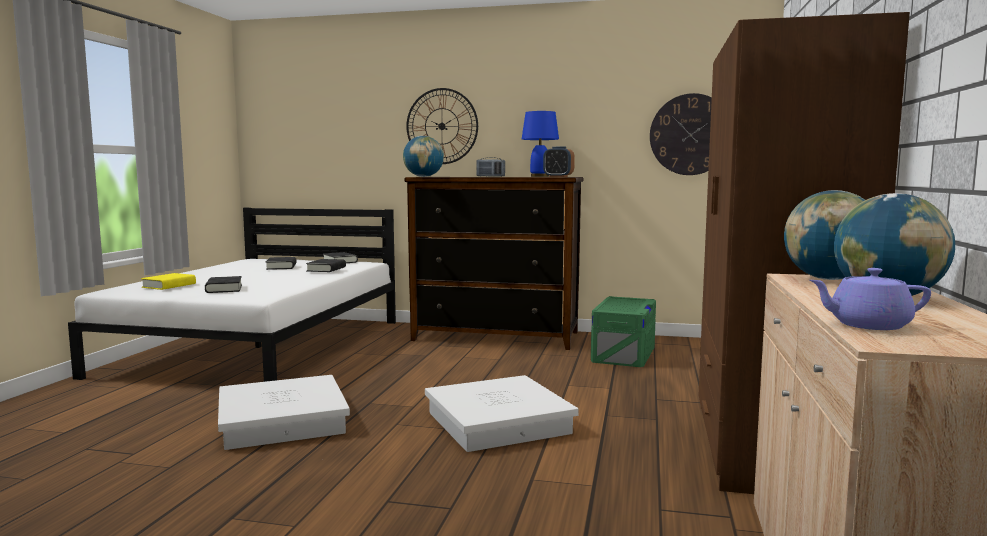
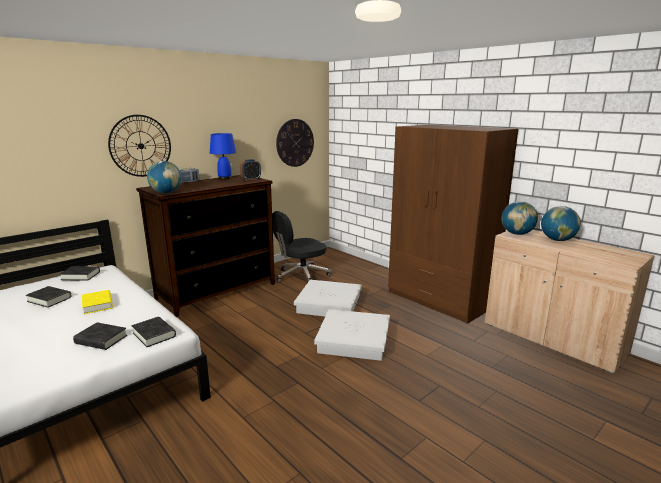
camera: 55 degrees left, 10 degrees up
yellow book [141,273,196,290] -> yellow book moved to [82,290,113,314]
white storage box [218,375,350,450] -> white storage box moved to [294,280,362,316]
black book [306,259,346,272] -> black book moved to [132,317,176,347]
green storage box [591,296,656,367] -> black office chair [272,211,331,283]
purple teapot [809,268,931,330] -> none

